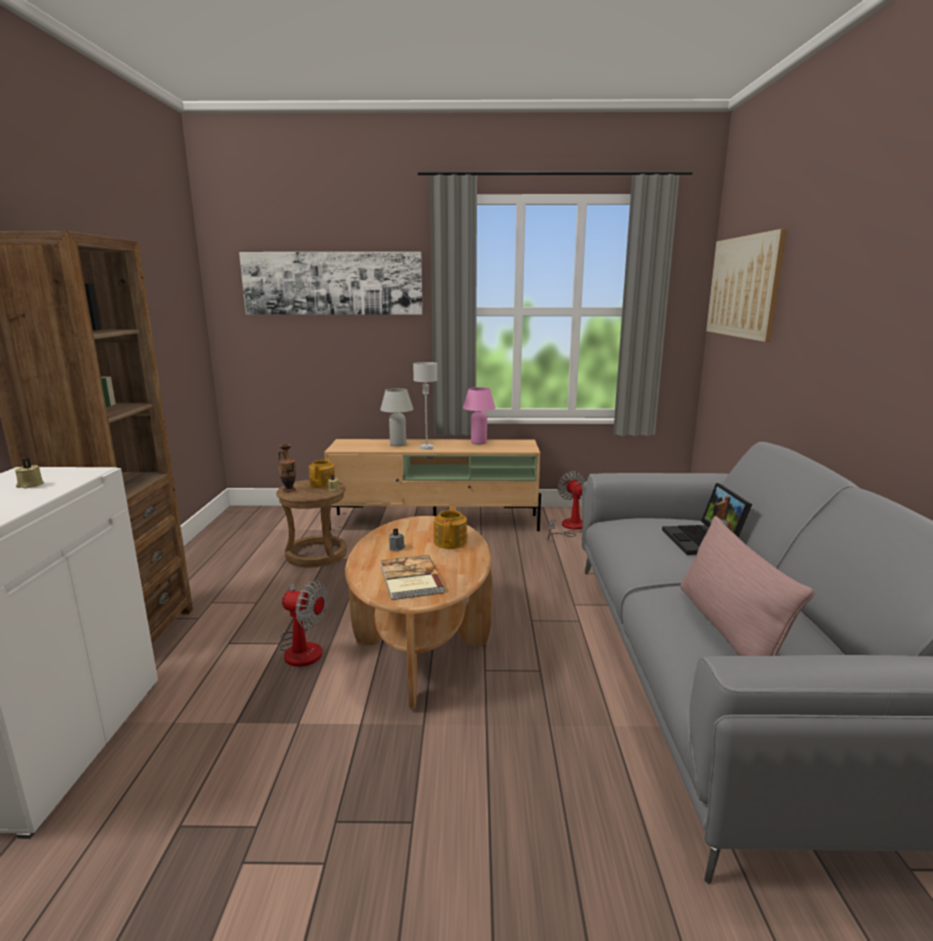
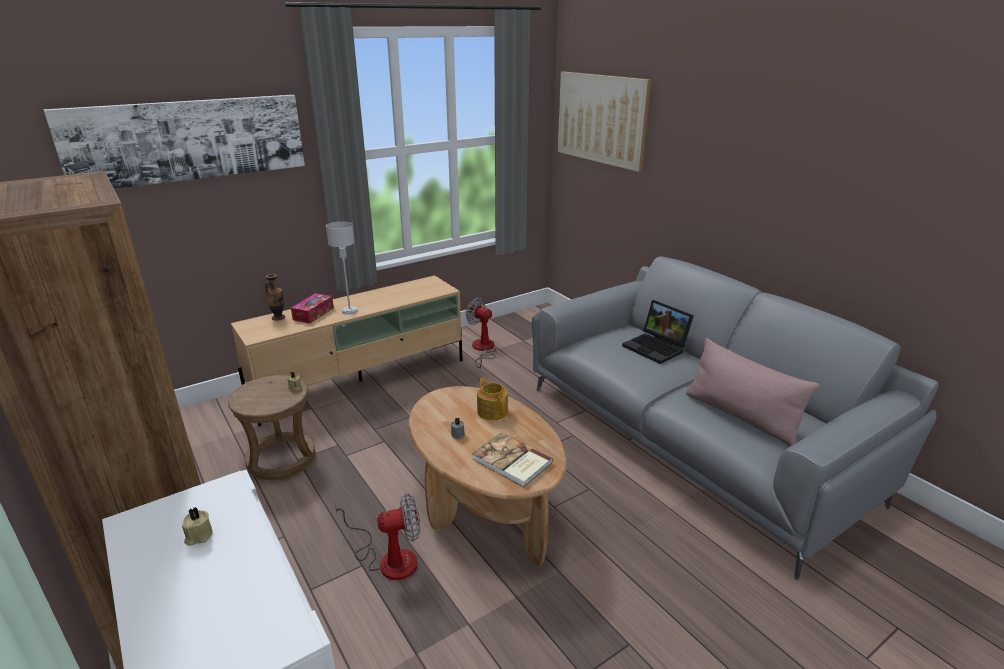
camera: 35 degrees left, 10 degrees up
vase [278,444,296,493] -> vase moved to [265,274,285,321]
teapot [309,458,335,488] -> none
white table lamp [380,388,413,446] -> tissue box [291,293,334,324]
pink table lamp [463,387,495,444] -> none

